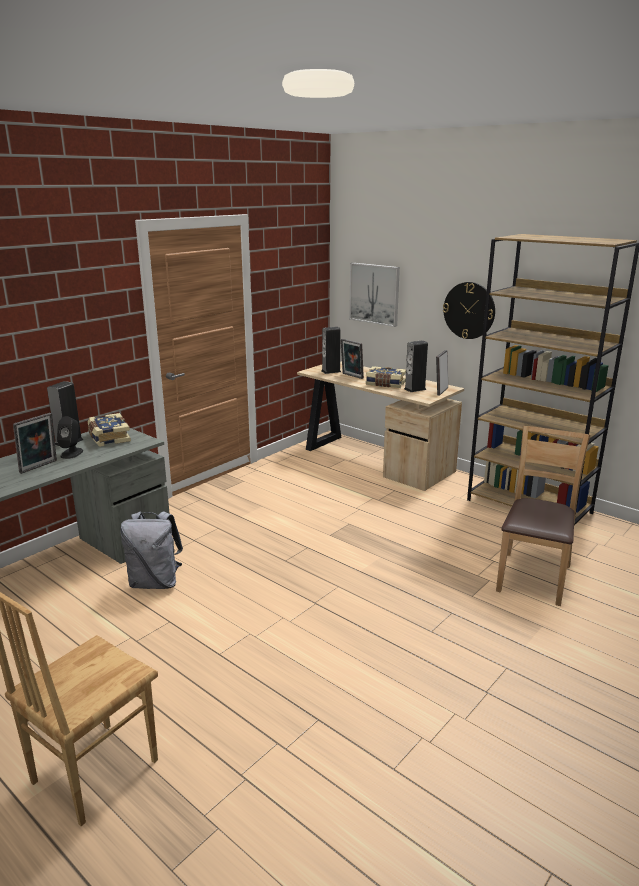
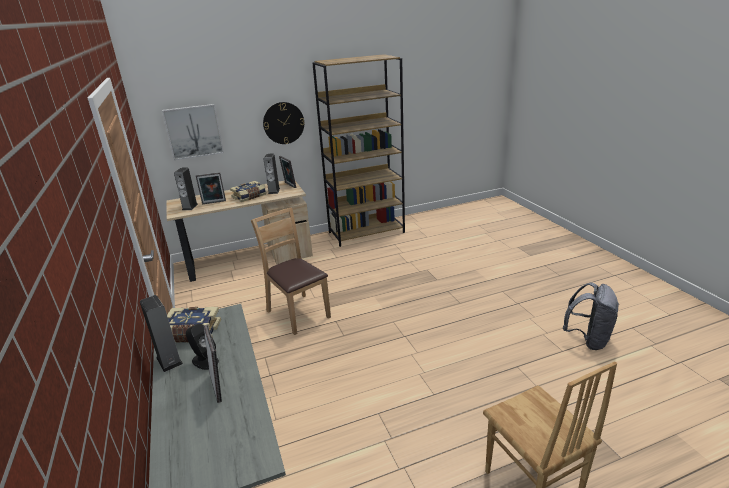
camera: 60 degrees left, 5 degrees up
grey backpack [120,511,183,589] -> grey backpack moved to [563,282,620,350]
brown chair [496,426,590,606] -> brown chair moved to [251,208,331,335]

